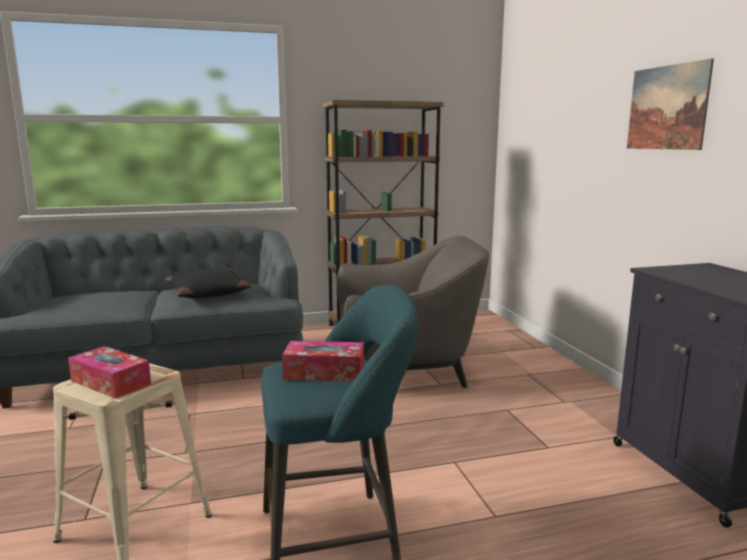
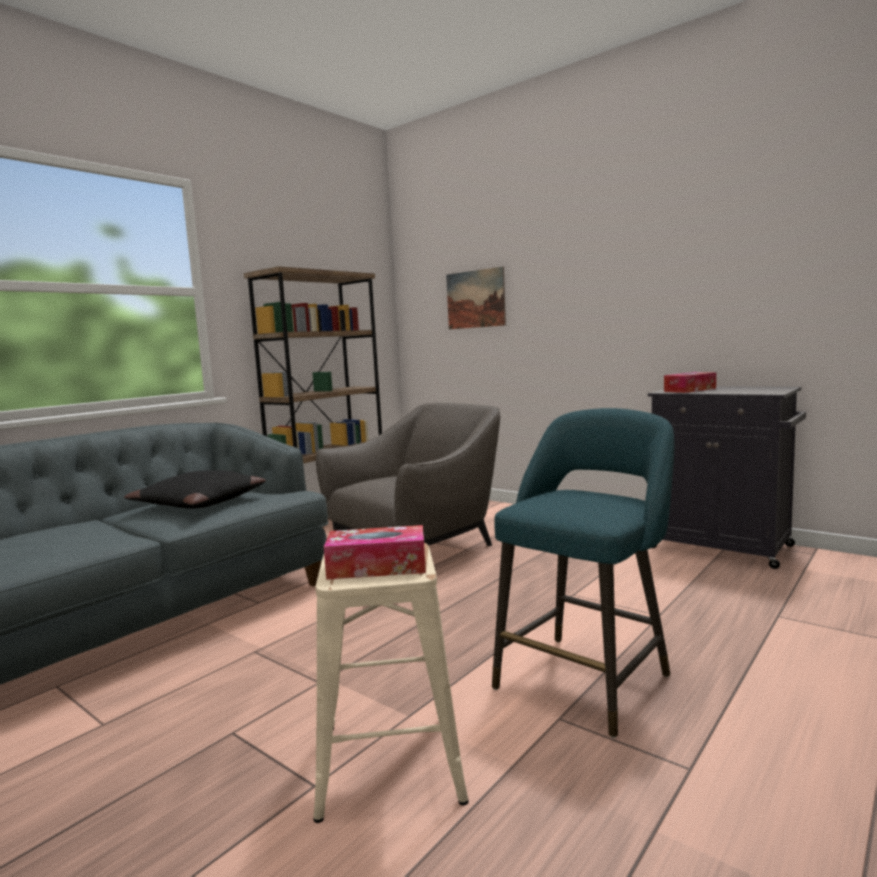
camera: 35 degrees left, 5 degrees down
tissue box [282,341,364,382] -> tissue box moved to [664,372,716,393]
picture [627,59,714,150] -> picture moved to [446,267,506,329]

